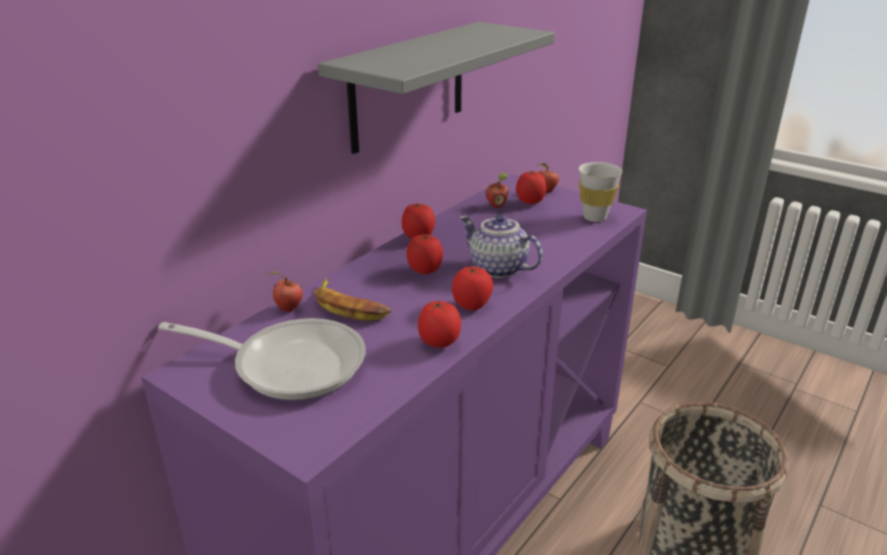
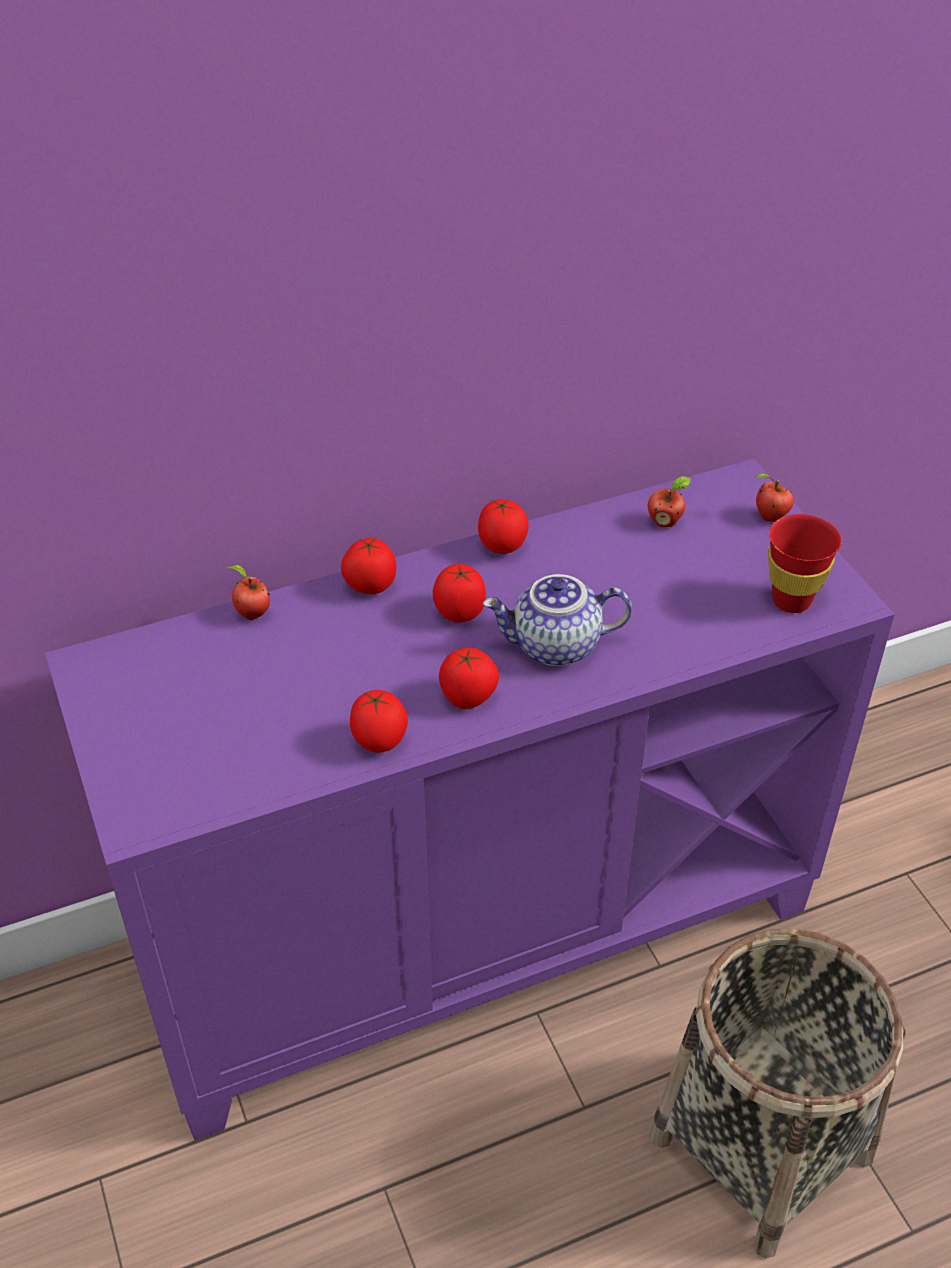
camera: 30 degrees right, 15 degrees up
frying pan [158,318,366,400] -> none
banana [314,278,391,321] -> none
grey shelf [318,22,555,154] -> none
teapot [460,214,543,278] -> teapot turned 75 degrees counterclockwise [483,574,632,666]
tomato [516,170,547,204] -> tomato moved to [341,538,396,594]
white cup [579,162,622,222] -> red cup [768,514,841,613]

